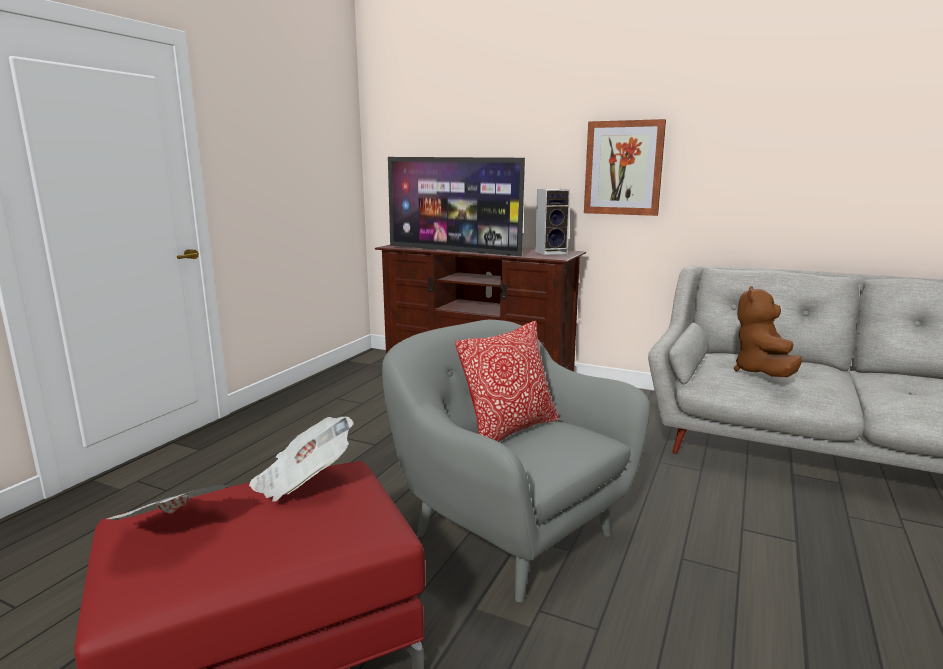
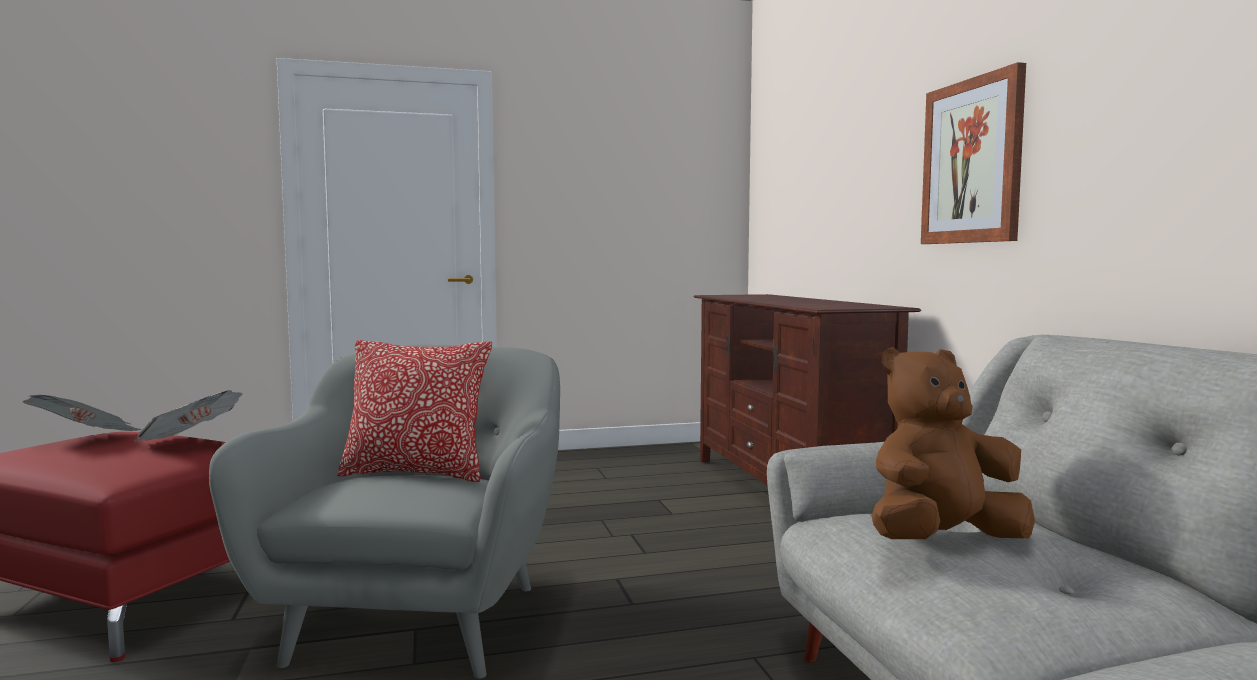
camera: 50 degrees right, 10 degrees down
television [388,157,525,256] -> none
speaker [535,189,571,255] -> none

